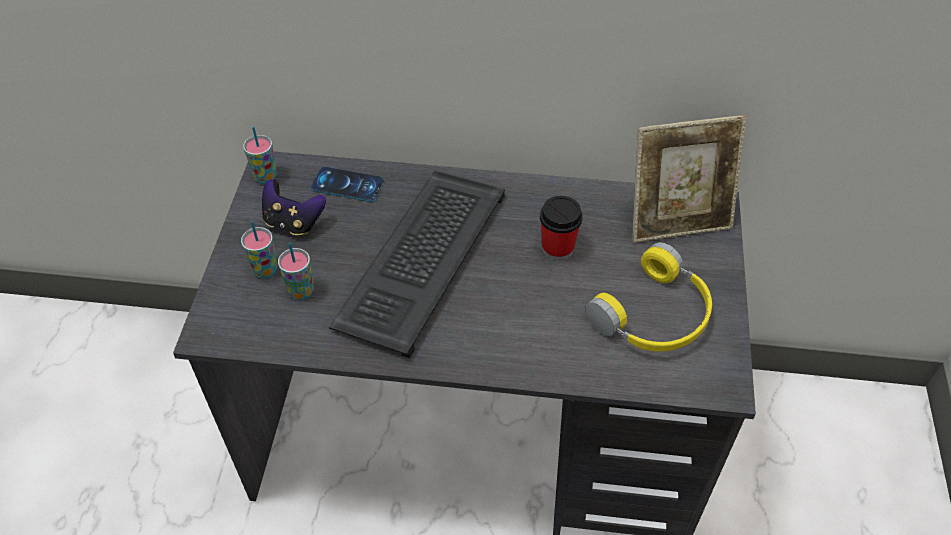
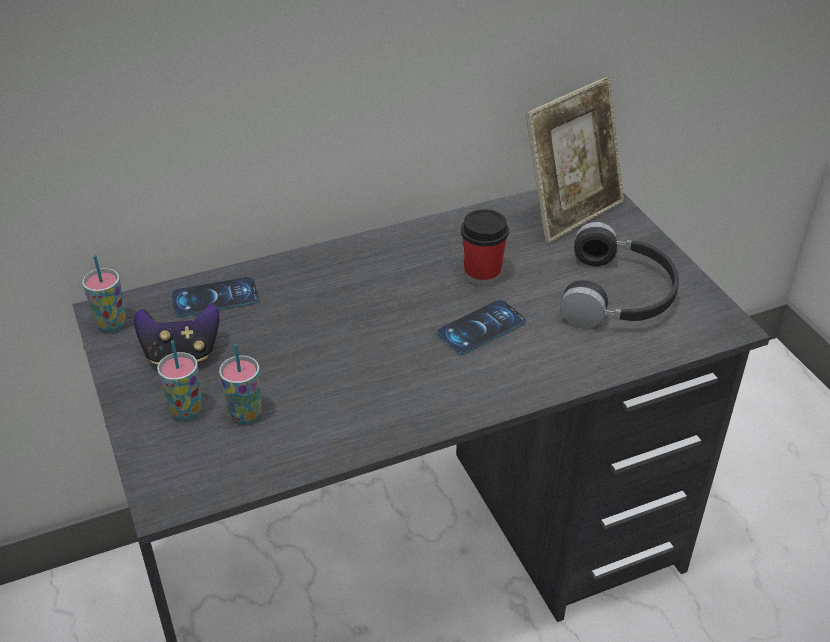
camera: 30 degrees left, 10 degrees down
keyboard [329,171,505,358] -> none
yellow headphones [585,242,712,352] -> black headphones [560,222,679,328]
none -> phone [436,300,526,355]

